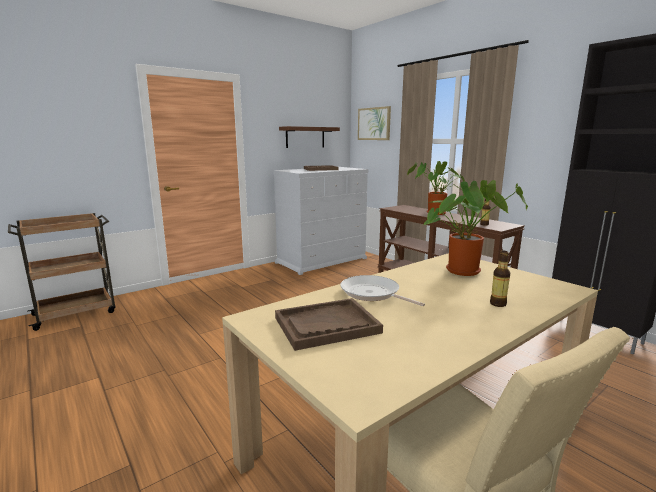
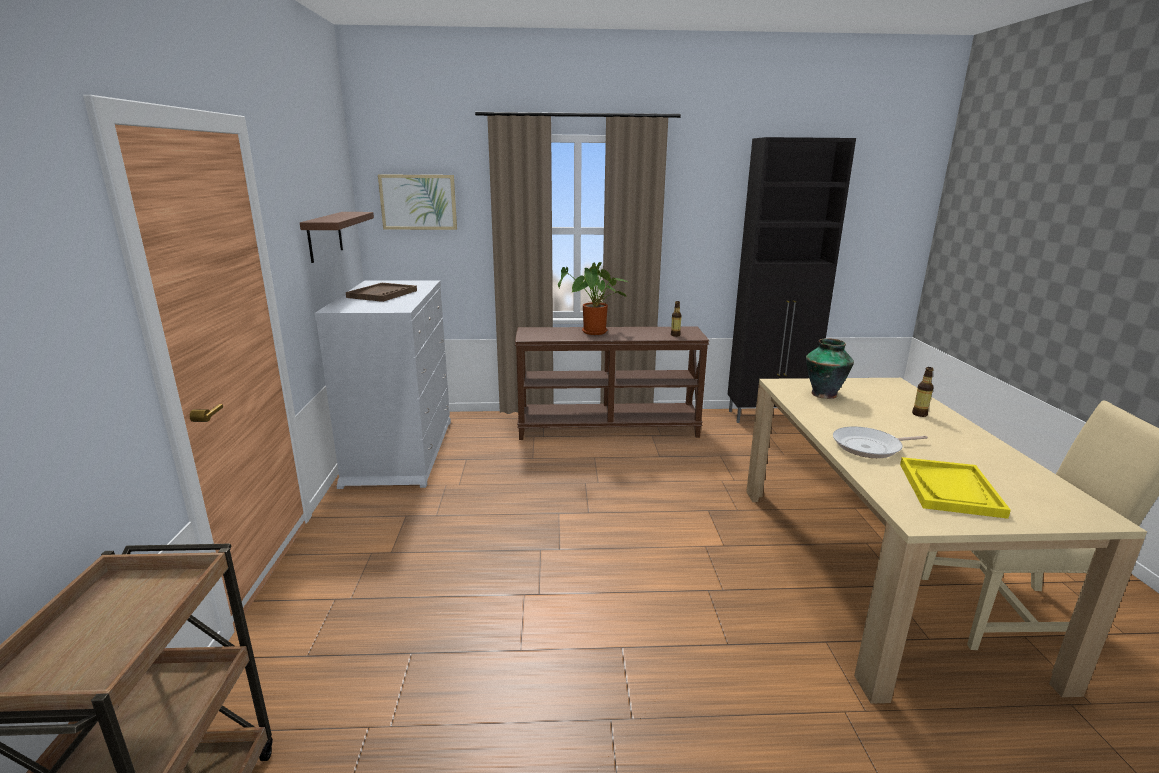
camera: 55 degrees left, 5 degrees up
brown tray [275,298,383,351] -> yellow tray [900,457,1011,519]
potted plant [423,180,528,276] -> vase [806,338,854,399]

